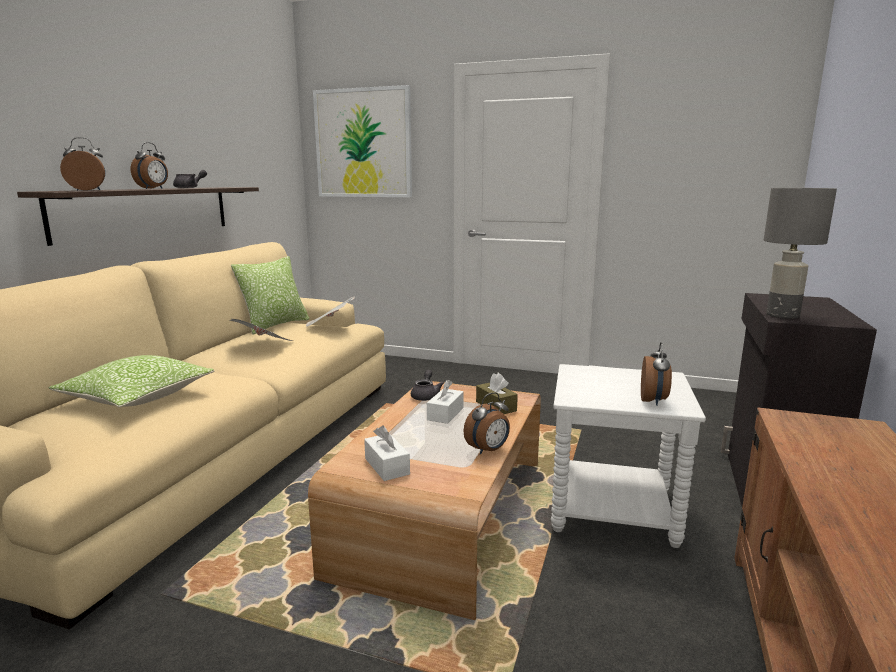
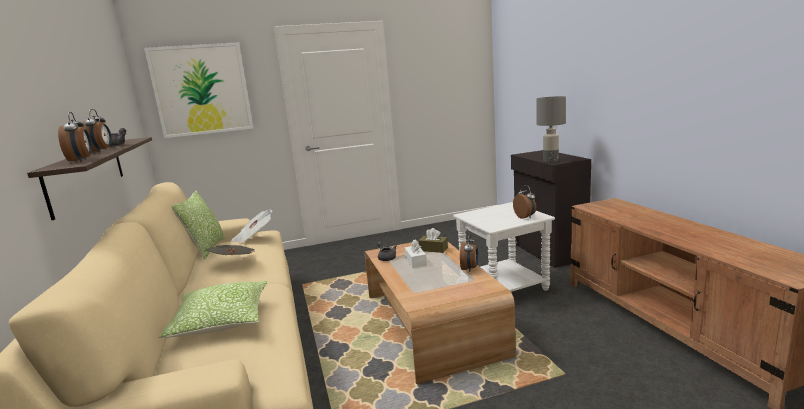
camera: 35 degrees left, 0 degrees up
alarm clock [60,137,105,190] -> alarm clock turned 120 degrees clockwise [58,112,92,162]
white tissue box [364,425,410,481] -> none

